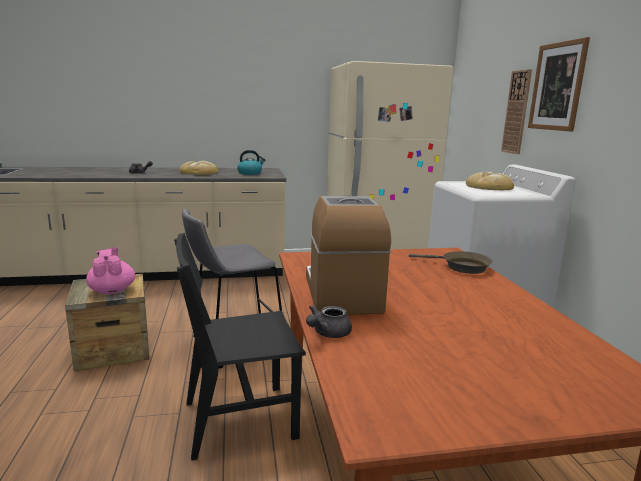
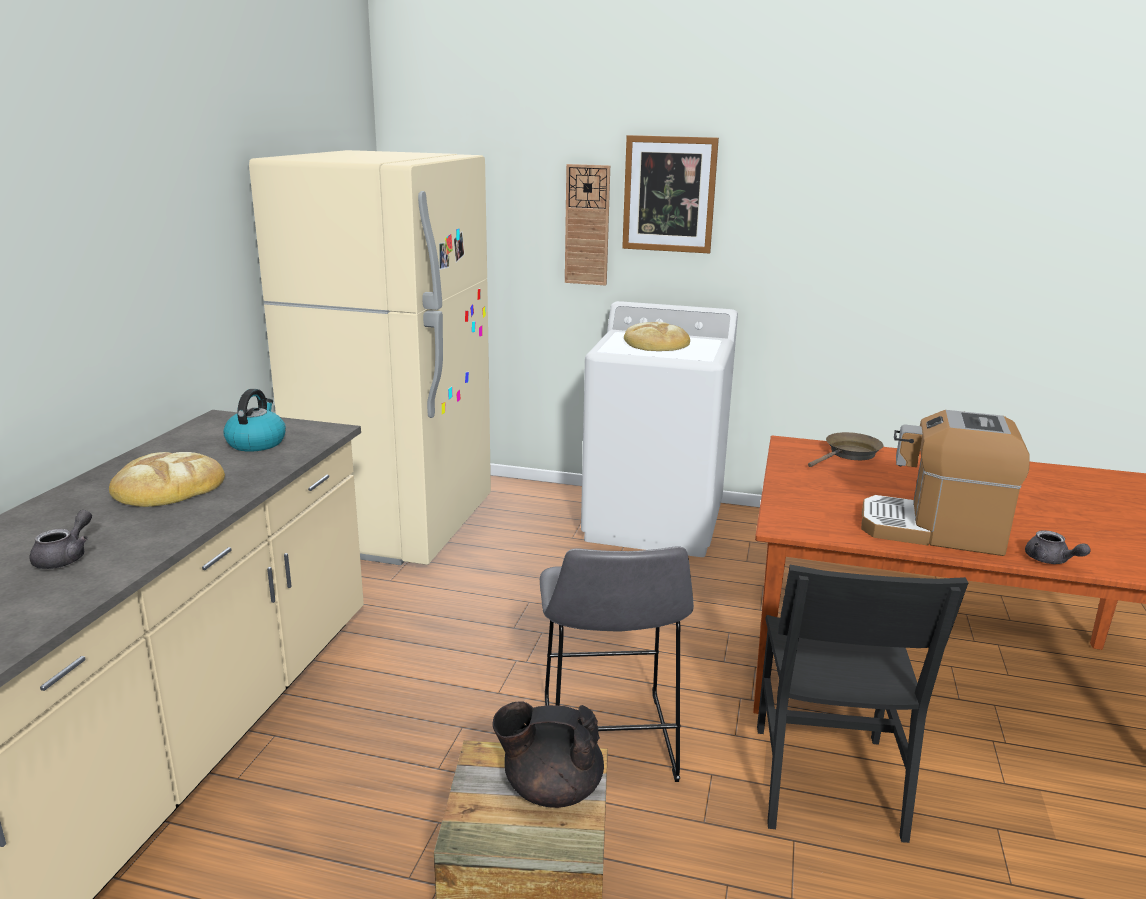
camera: 65 degrees left, 5 degrees up
pink teapot [86,247,135,294] -> black teapot [492,701,604,808]

